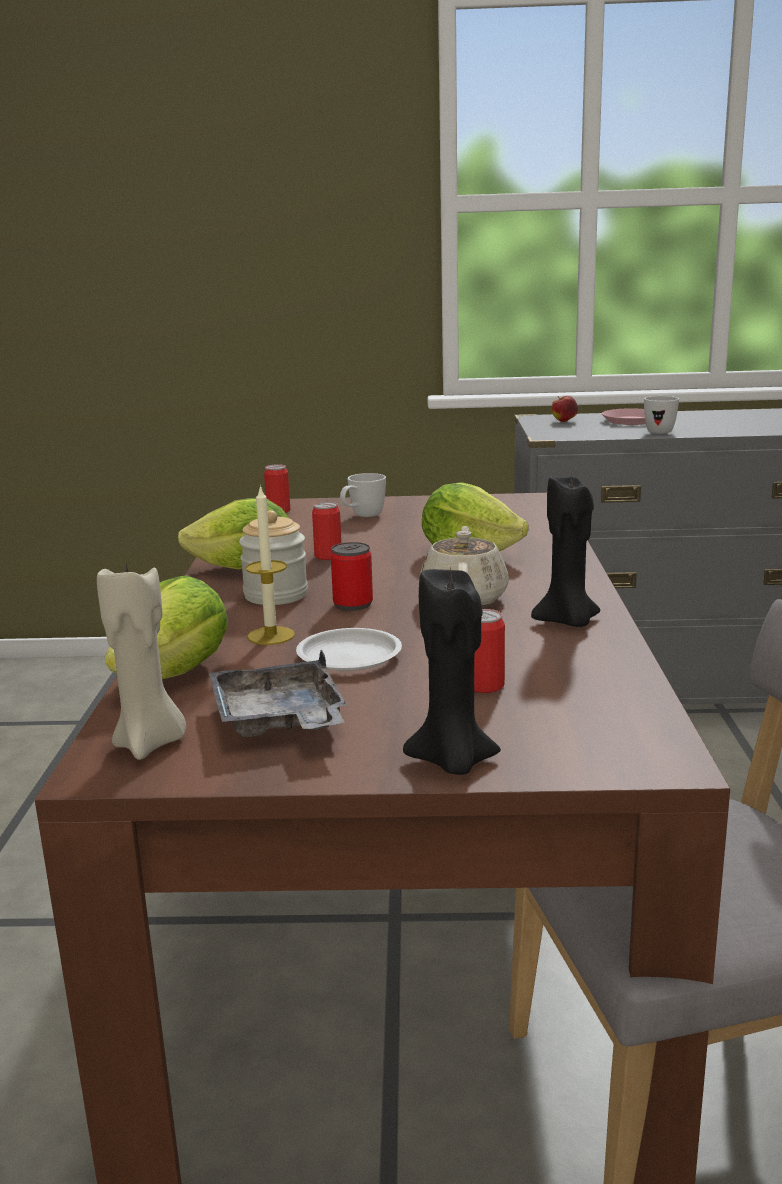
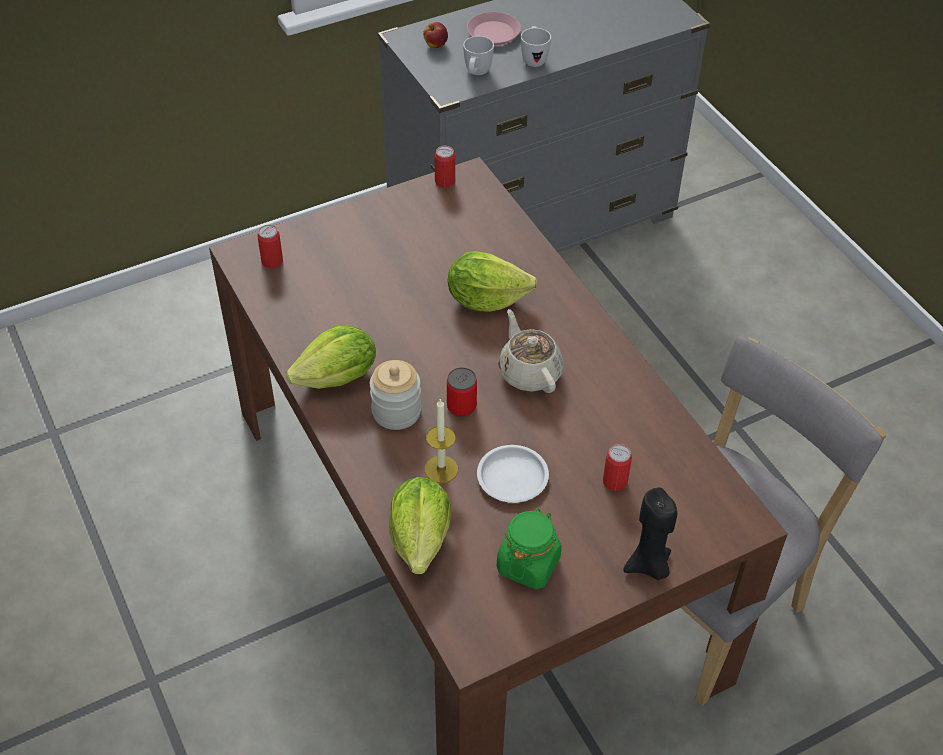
camera: 30 degrees left, 30 degrees up
beige candle [97,558,186,760] -> none
grey tray [209,650,348,737] -> green jar [497,508,562,589]
can [312,502,342,560] -> can moved to [435,146,455,188]
white mug [340,473,386,517] -> white mug moved to [463,36,494,75]
black candle [531,474,601,627] -> none

